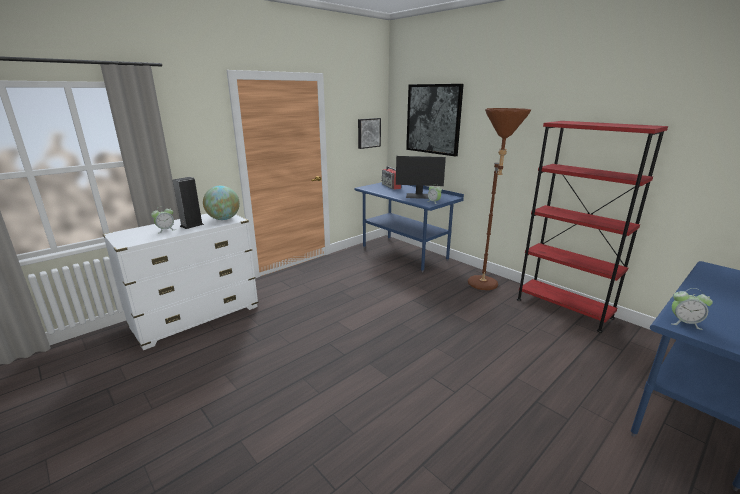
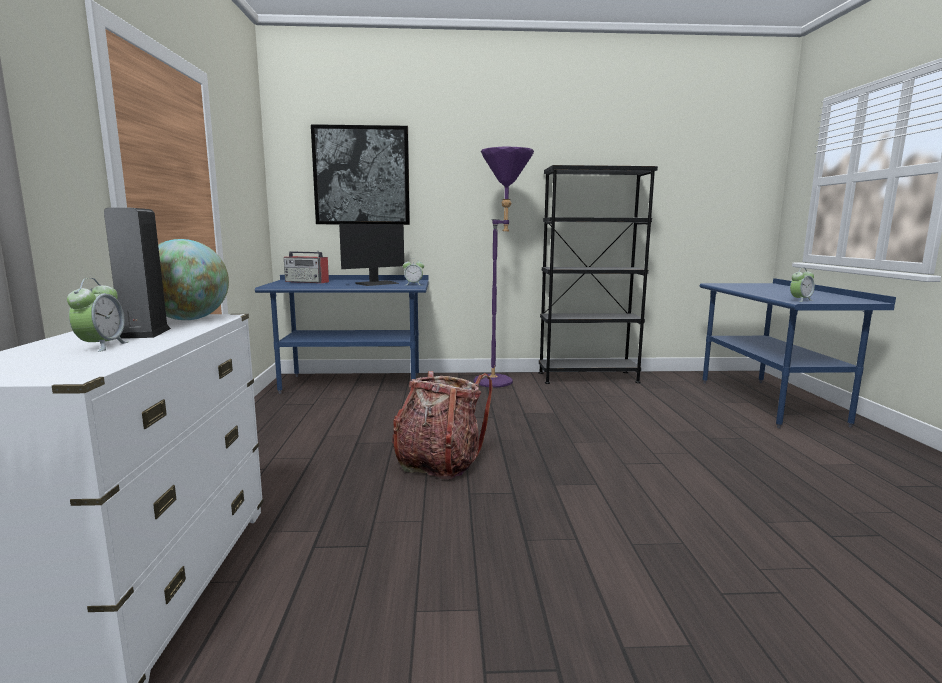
camera: 50 degrees left, 10 degrees down
picture [358,118,381,149] -> none
brown floor lamp [468,108,531,290] -> purple floor lamp [474,147,534,388]
red bookcase [517,121,668,333] -> black bookcase [538,165,658,384]
none -> backpack [392,371,493,479]

